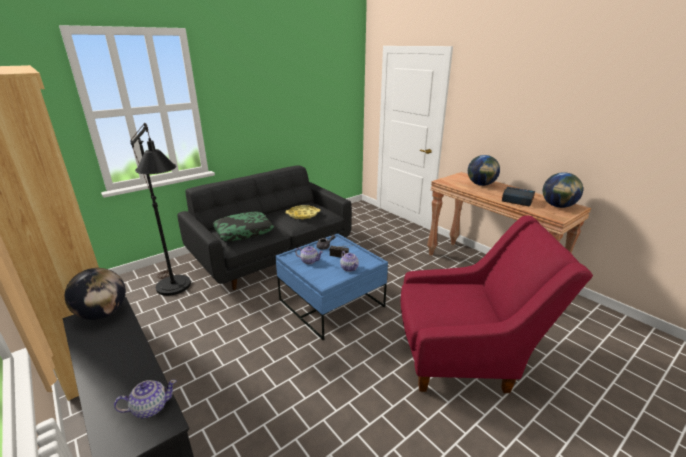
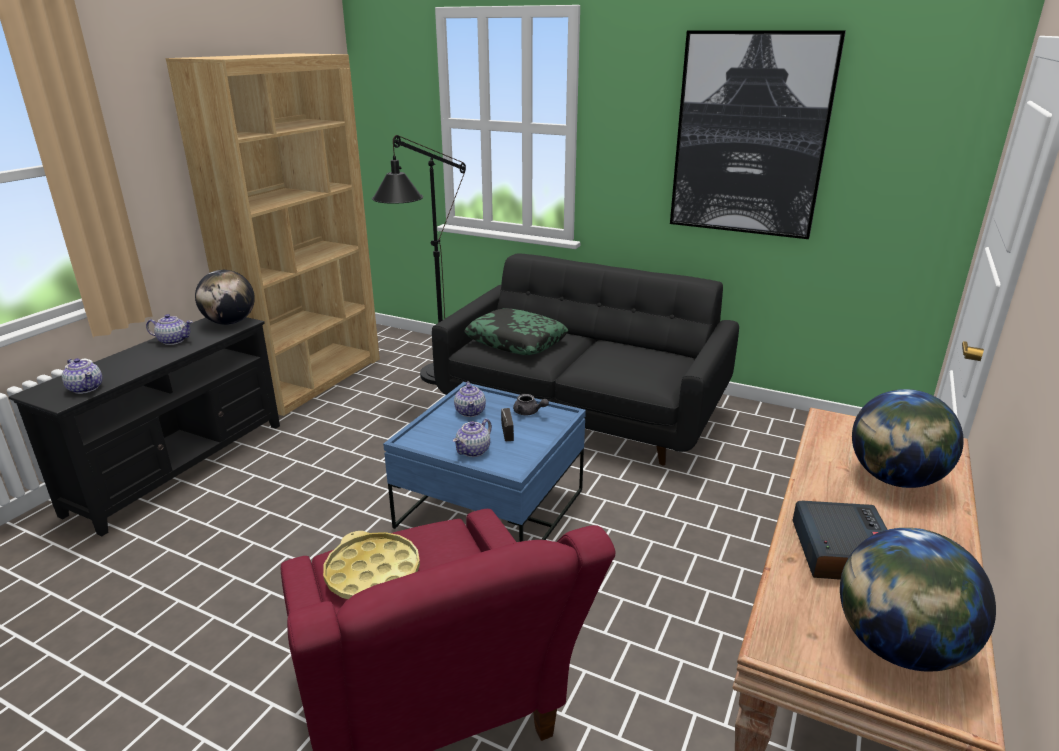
camera: 65 degrees right, 0 degrees up
yellow tray [285,205,320,220] -> yellow tray moved to [323,531,420,599]
none -> teapot [146,314,193,345]
none -> picture [670,30,846,239]

